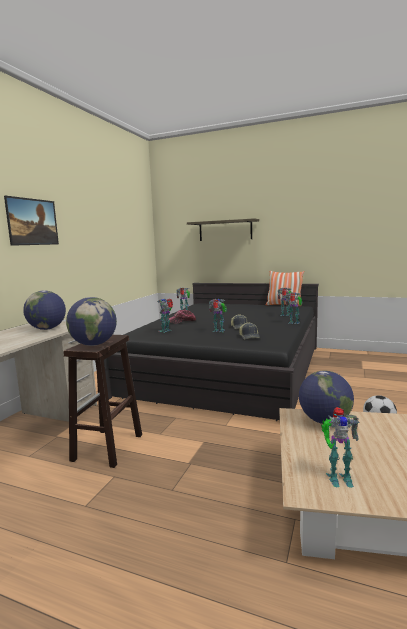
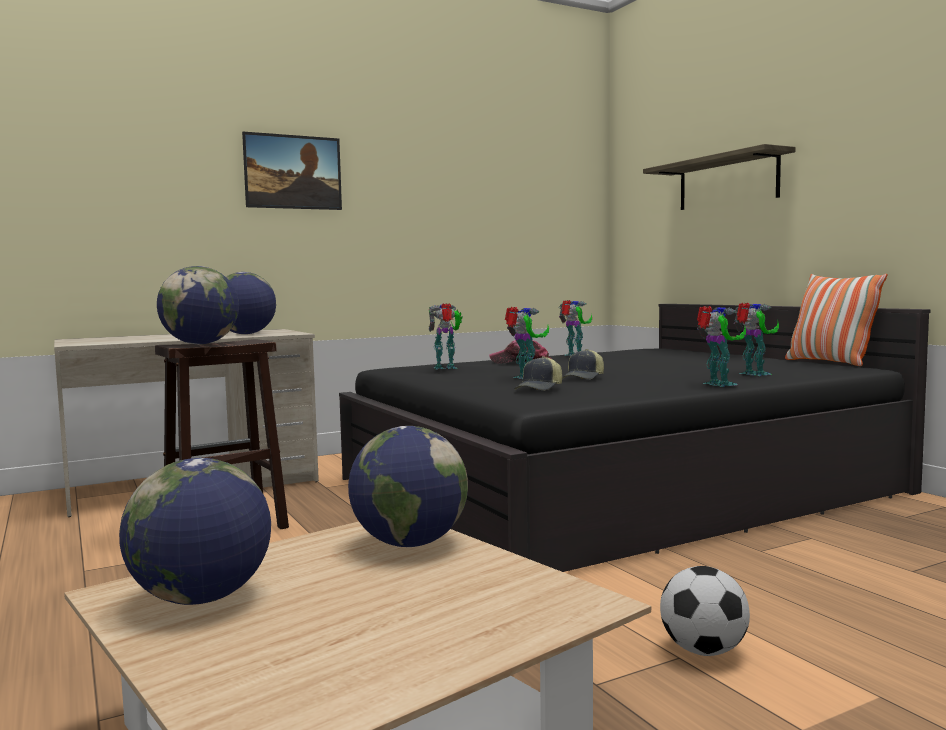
camera: 40 degrees right, 5 degrees down
toy robot [321,407,360,488] -> globe [119,458,271,605]

